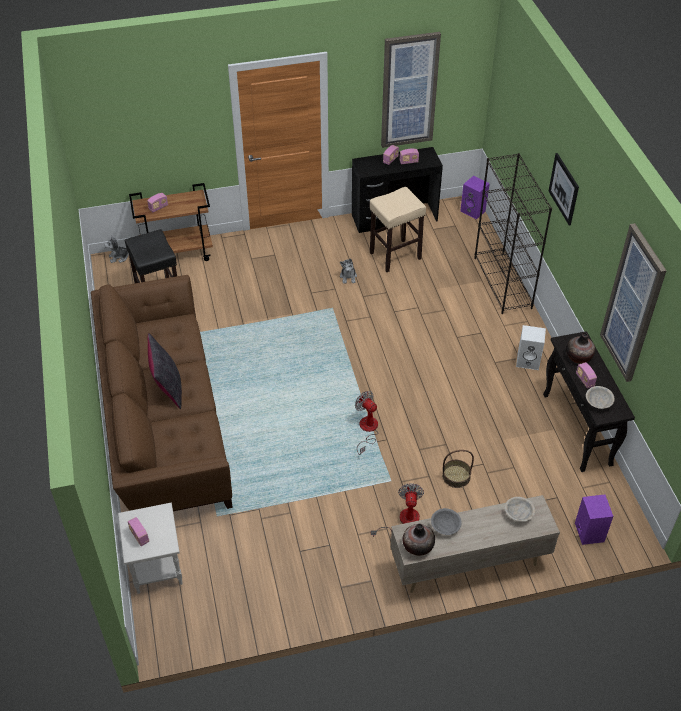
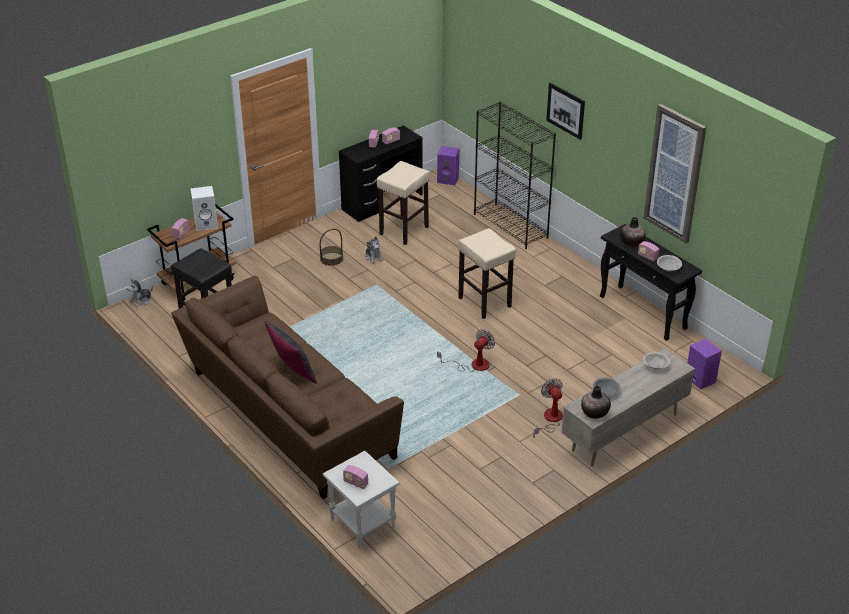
camera: 25 degrees left, 10 degrees down
fan [355,391,378,455] -> fan turned 105 degrees clockwise [437,329,495,372]
picture [381,32,441,148] -> none
basket [442,450,474,488] -> basket moved to [320,229,343,266]
white speaker [516,325,546,370] -> white speaker moved to [191,186,218,231]
none -> beige stool [458,228,516,319]

